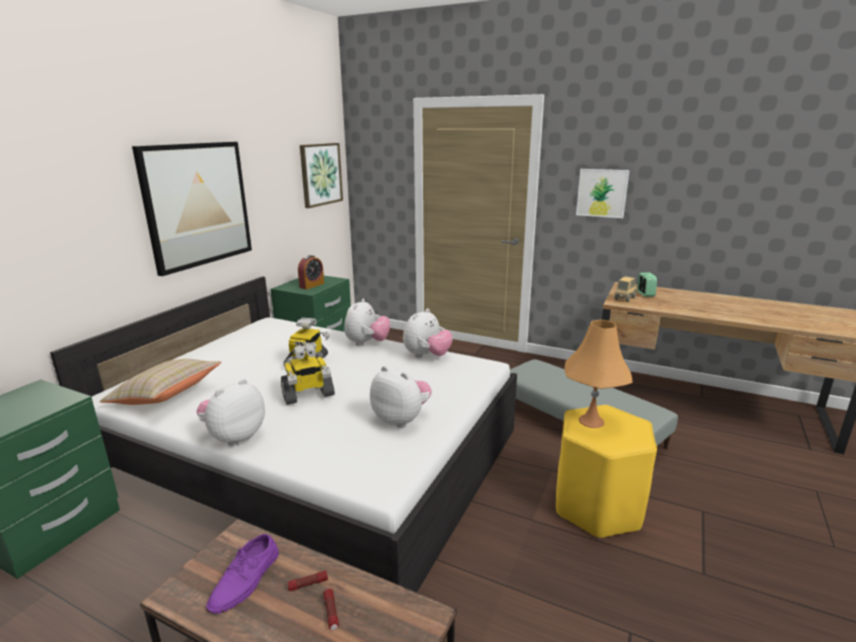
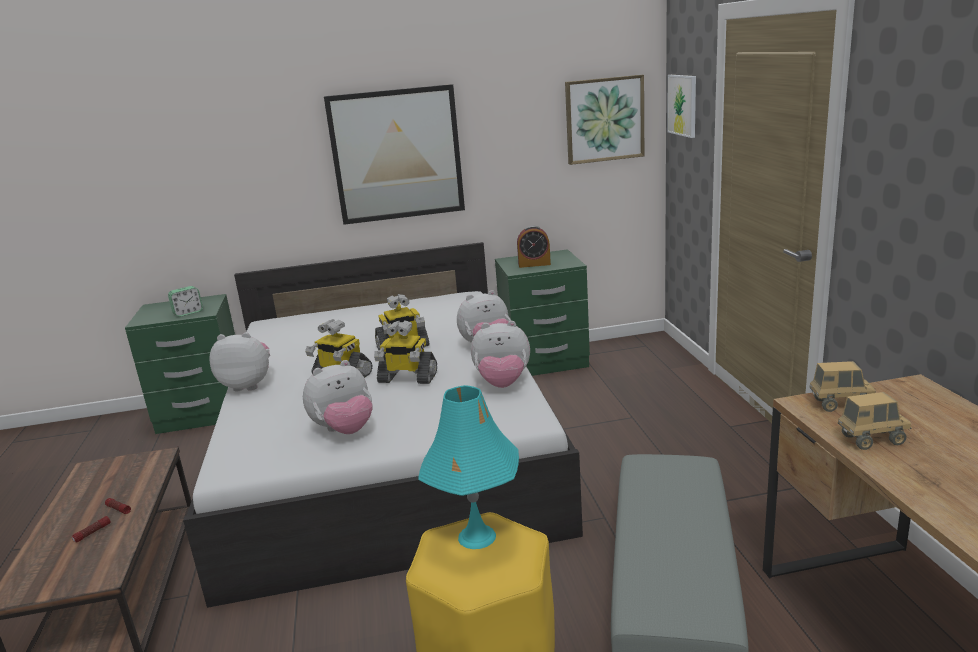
camera: 55 degrees right, 0 degrees up
beige pillow [100,359,221,405] -> none
purple shoe [206,534,279,614] -> none
plush toy [370,366,431,428] -> plush toy turned 60 degrees clockwise [303,360,373,434]
orange table lamp [565,320,632,428] -> turquoise table lamp [418,385,519,549]
picture [576,169,630,218] -> picture moved to [667,75,696,138]
alarm clock [637,272,657,297] -> alarm clock moved to [168,286,203,317]
none -> toy robot [374,321,437,384]
none -> toy truck [838,392,911,450]

